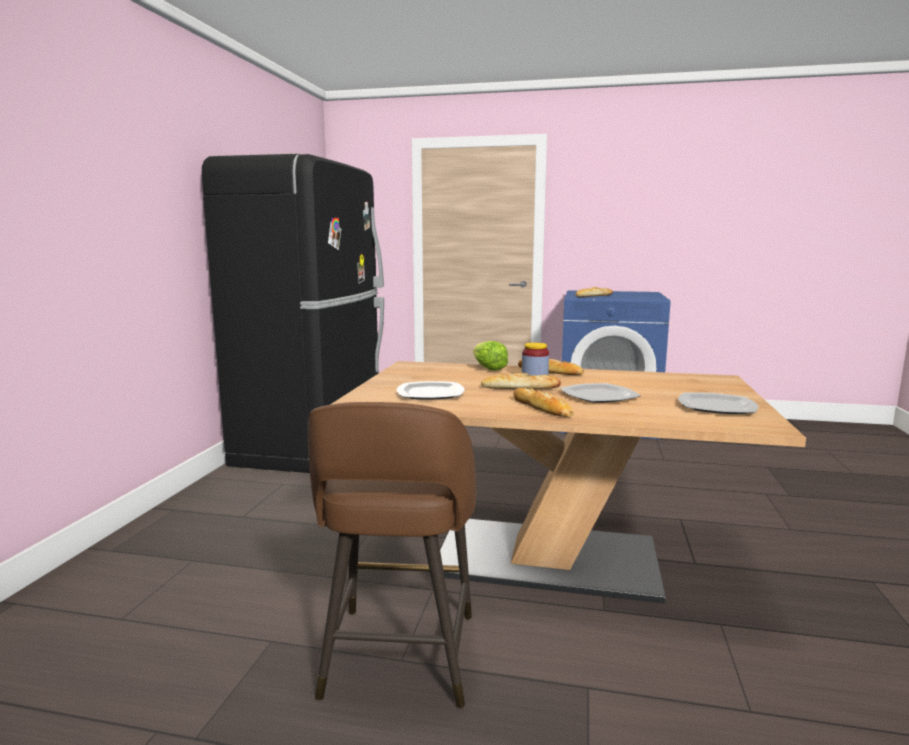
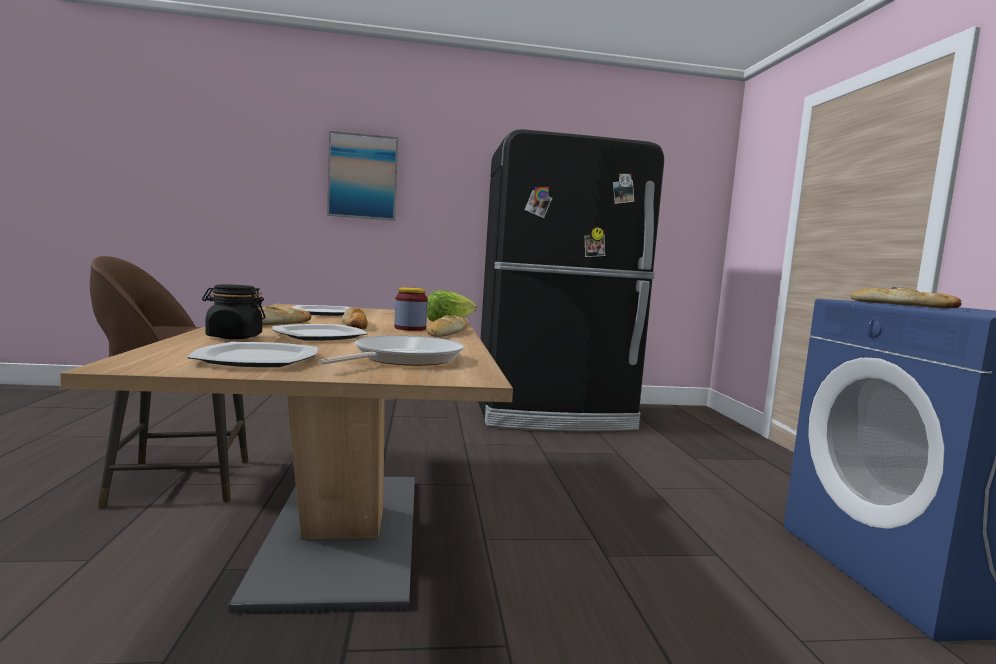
camera: 70 degrees right, 5 degrees down
none -> black jar [202,284,266,339]
none -> frying pan [318,335,464,366]
none -> picture [327,131,398,221]

